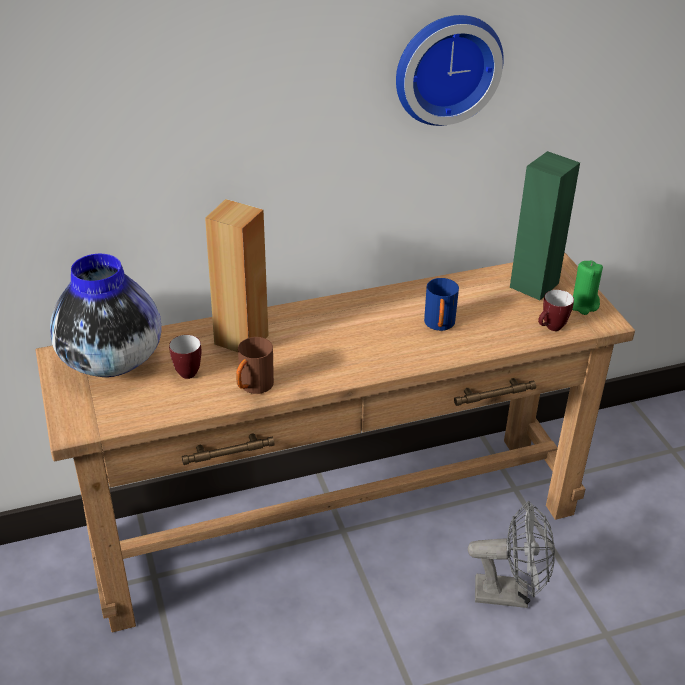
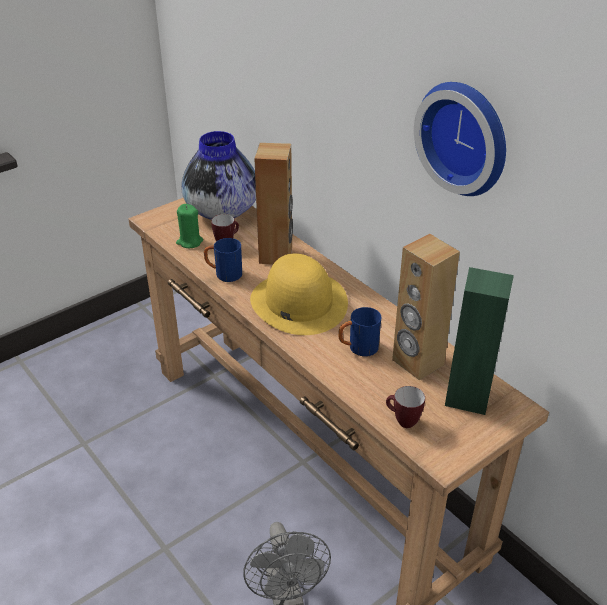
camera: 70 degrees right, 0 degrees up
brown mug [236,337,274,394] -> blue mug [204,238,242,282]
green candle [572,261,603,315] -> green candle moved to [176,204,203,248]
none -> yellow hat [250,253,348,335]
none -> brown speaker [392,234,460,381]

